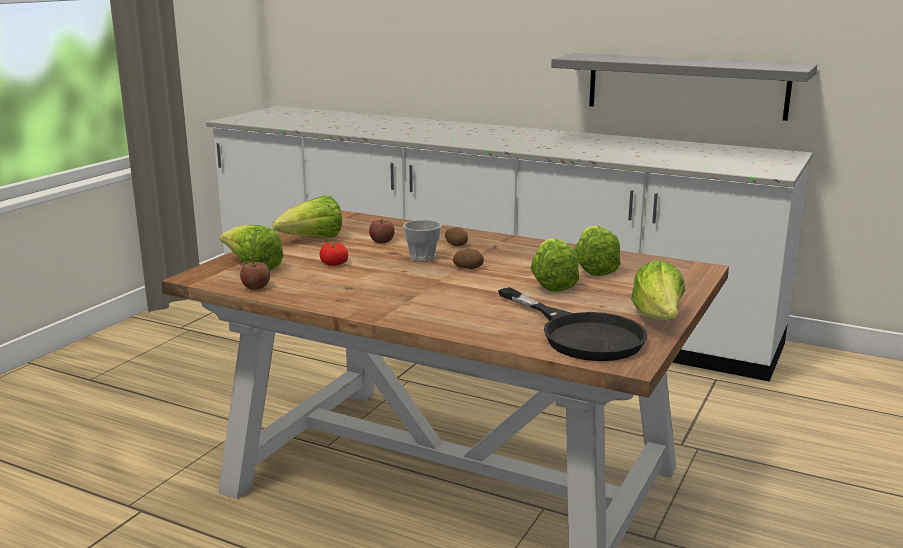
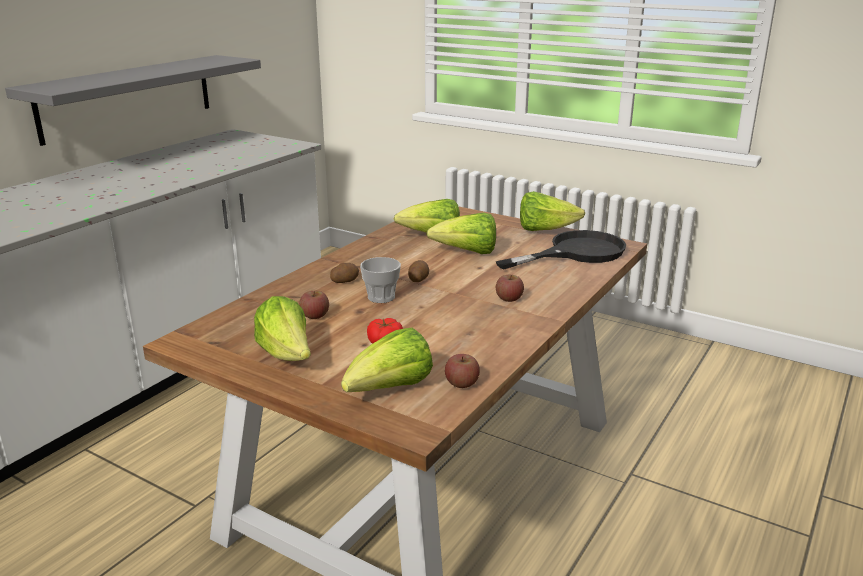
camera: 85 degrees left, 5 degrees up
none -> apple [496,275,524,302]

